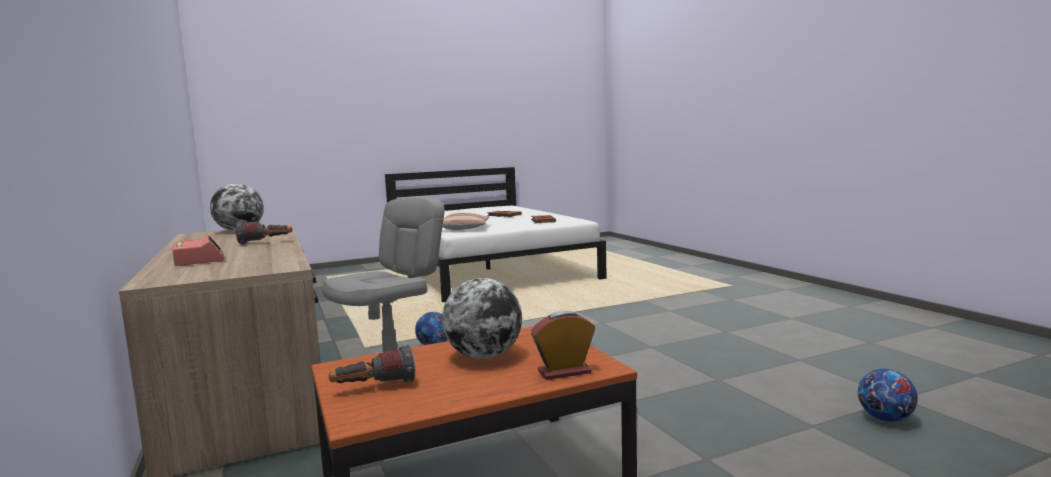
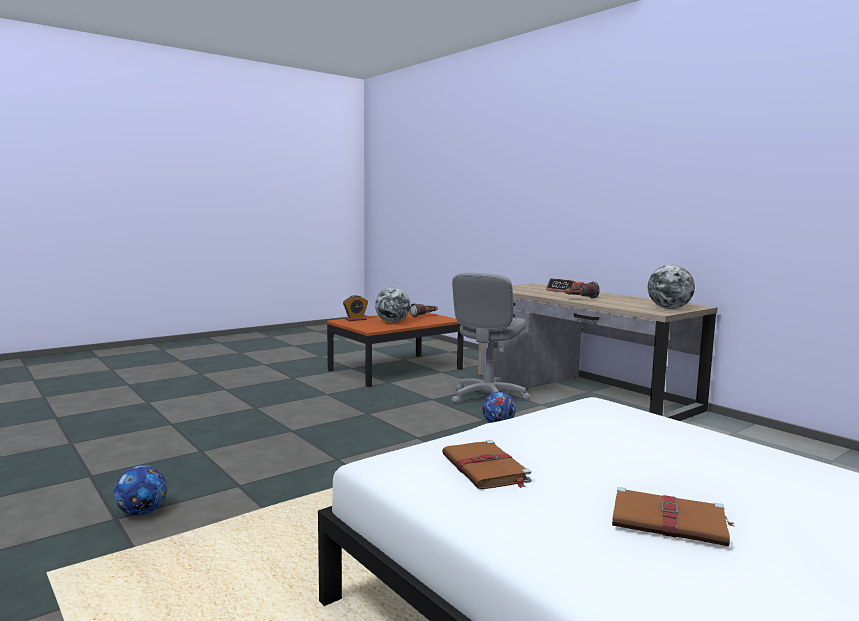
camera: 165 degrees right, 0 degrees up
pillow [442,213,489,230] -> none
football [858,369,918,422] -> football moved to [114,465,167,516]

